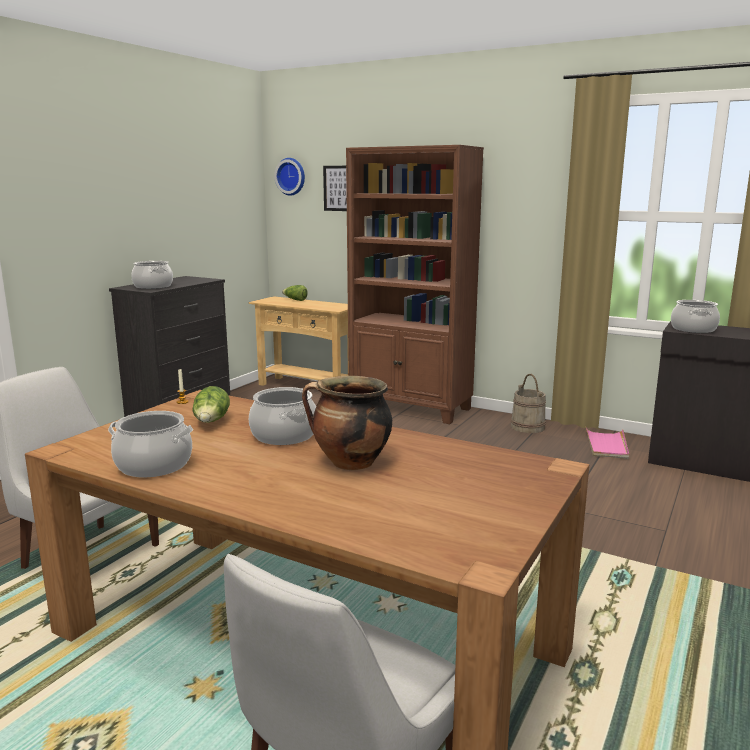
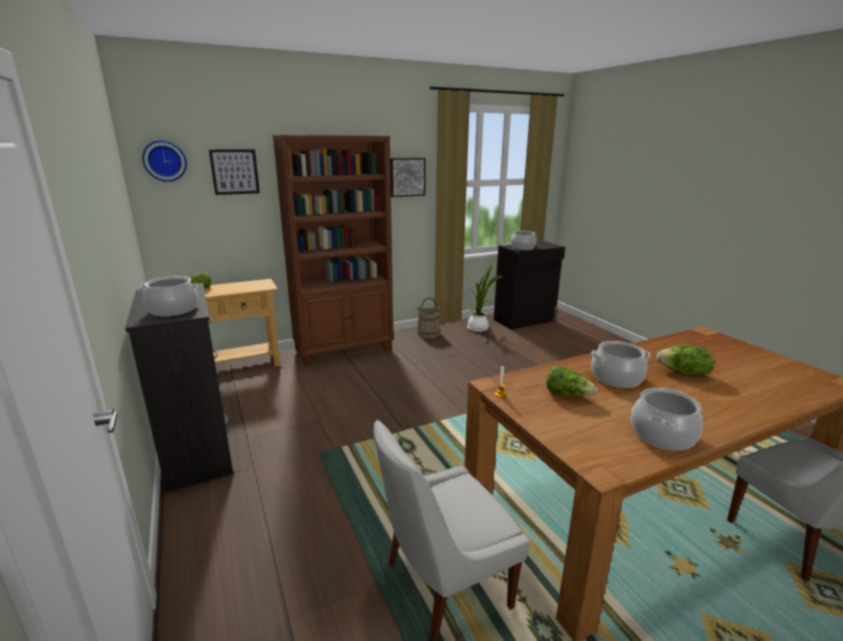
camera: 55 degrees left, 5 degrees up
cooking pot [302,376,392,470] -> lettuce [656,345,714,376]
pink tray [585,426,629,459] -> potted plant [467,261,503,332]
none -> picture [390,158,426,197]

